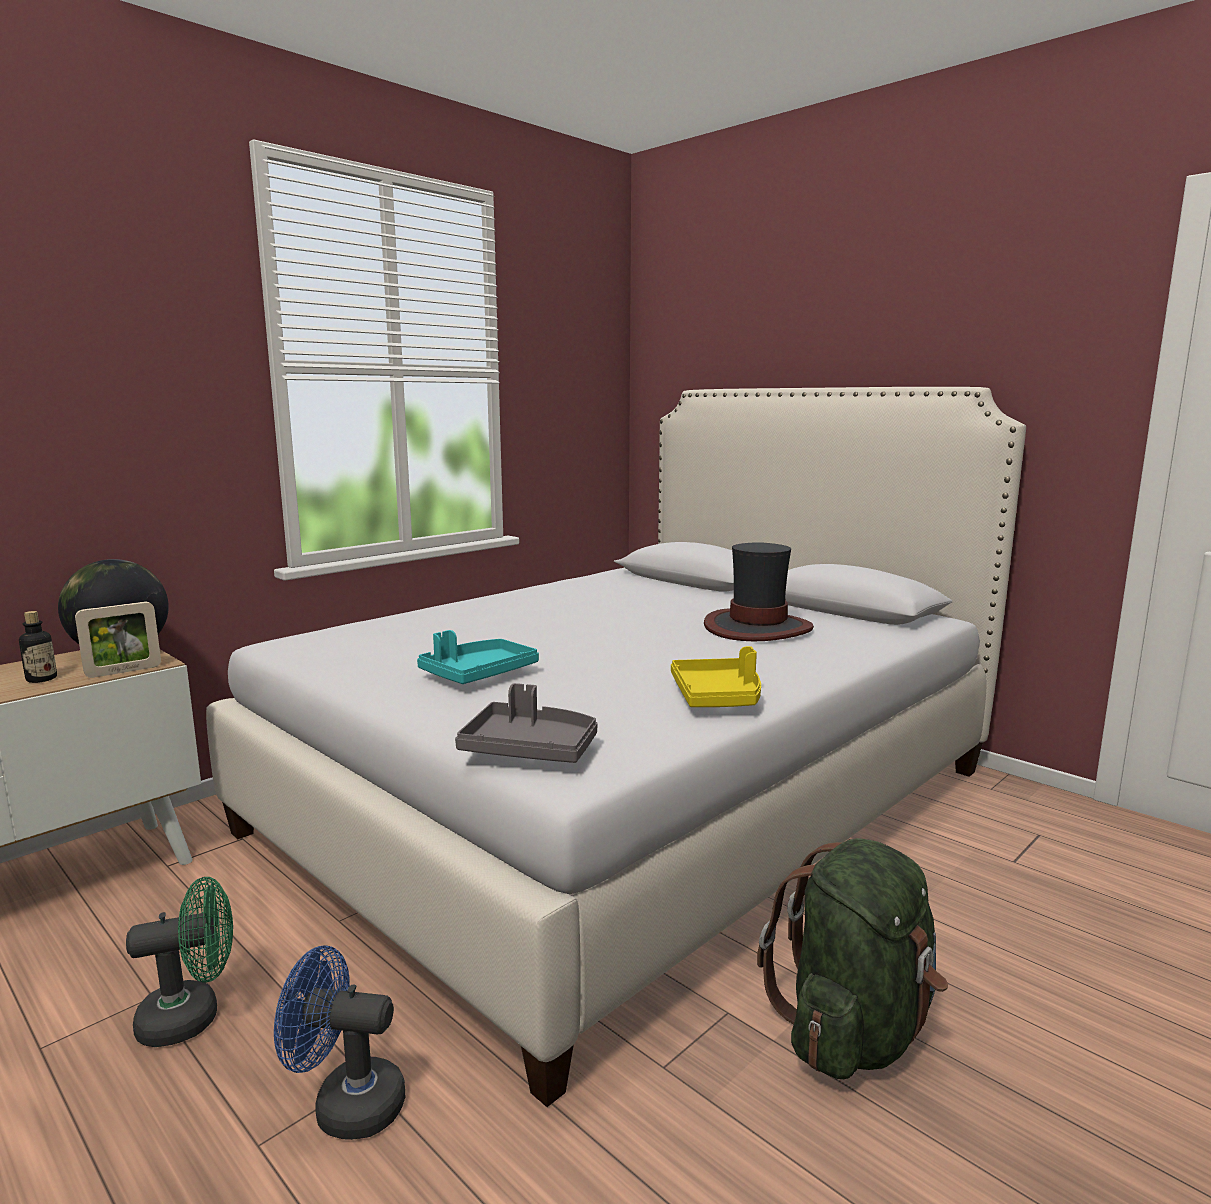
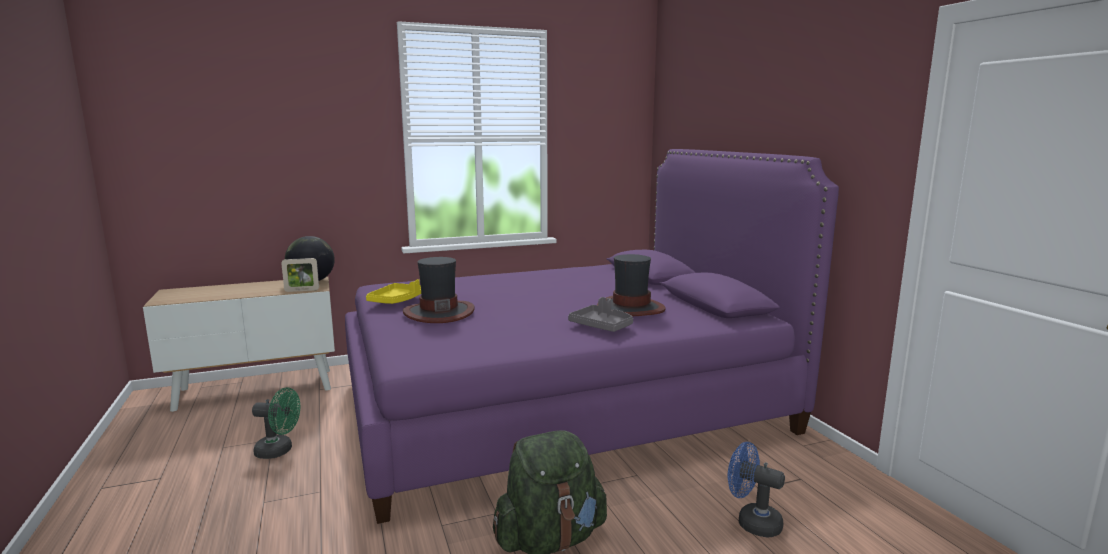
camera: 25 degrees right, 0 degrees up
bottle [19,611,57,683] -> none
white bed [206,387,1026,1107] -> purple bed [345,149,839,524]
blue fan [274,945,405,1140] -> blue fan moved to [728,442,785,538]
turquoise tray [417,630,539,684] -> hat [403,257,475,323]
grey tray [455,683,598,763] -> grey tray moved to [568,297,633,332]
yellow tray [671,646,761,707] -> yellow tray moved to [366,279,421,304]

